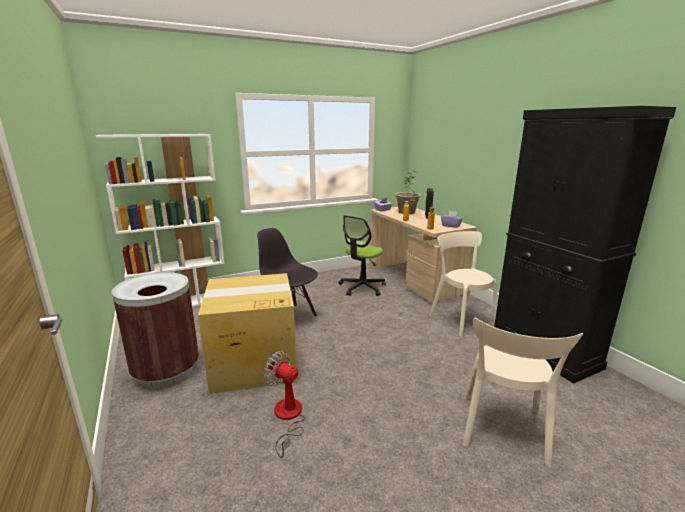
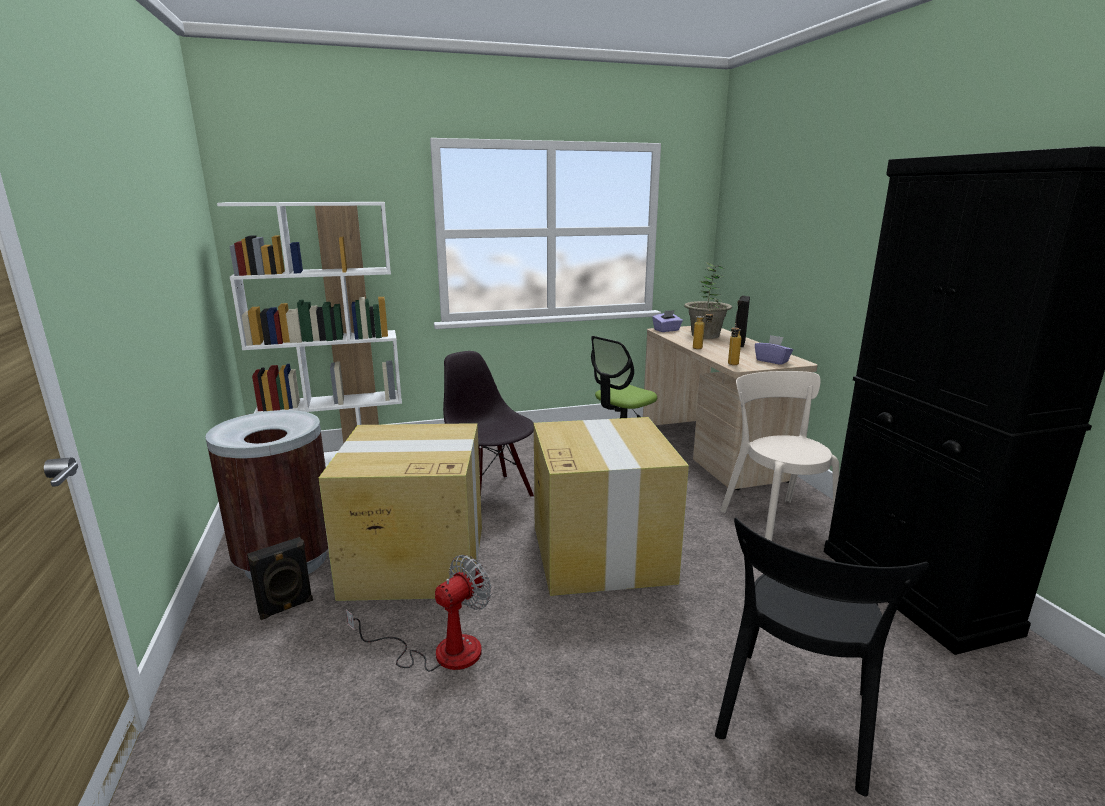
camera: 10 degrees right, 0 degrees up
fan [264,351,305,458] -> fan turned 90 degrees clockwise [346,555,492,671]
beige chair [463,318,583,466] -> black chair [715,518,929,797]
none -> black speaker [247,537,313,620]
none -> cardboard box [534,417,689,596]

